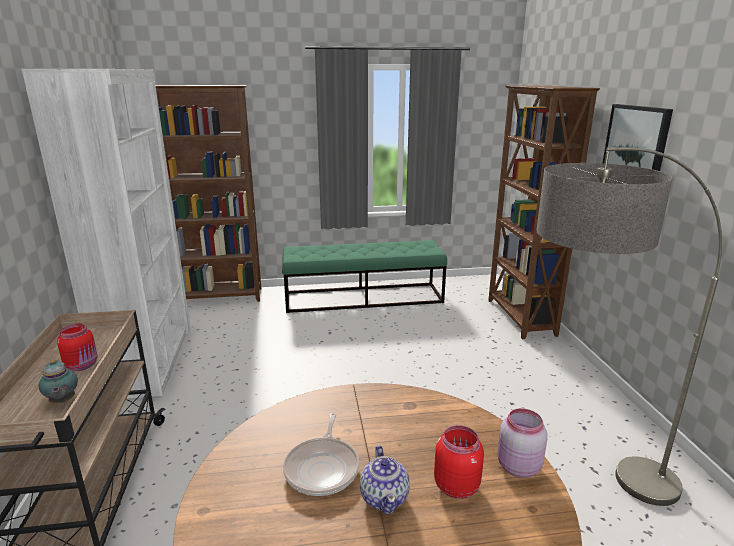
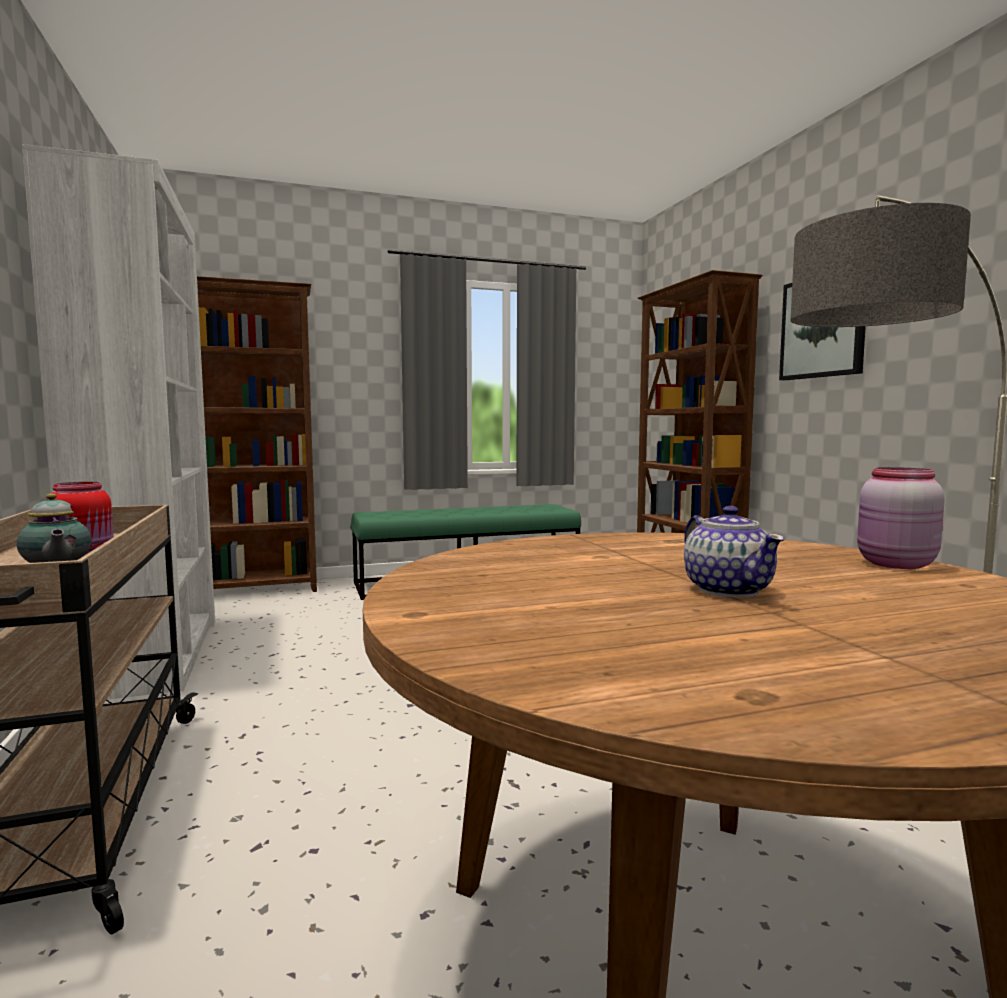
camera: 10 degrees left, 15 degrees down
frying pan [283,413,359,496] -> none
red jar [434,425,484,499] -> none

